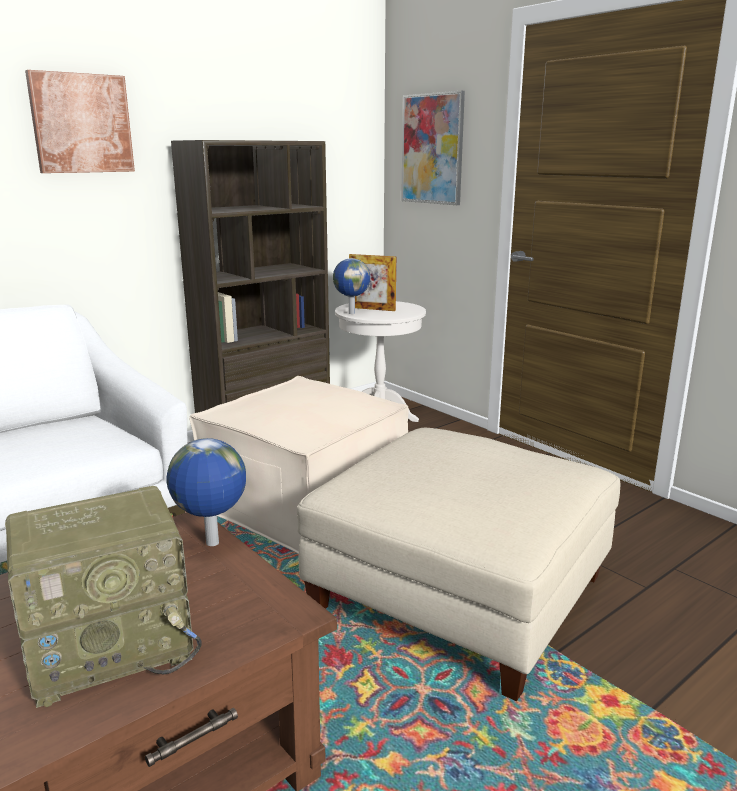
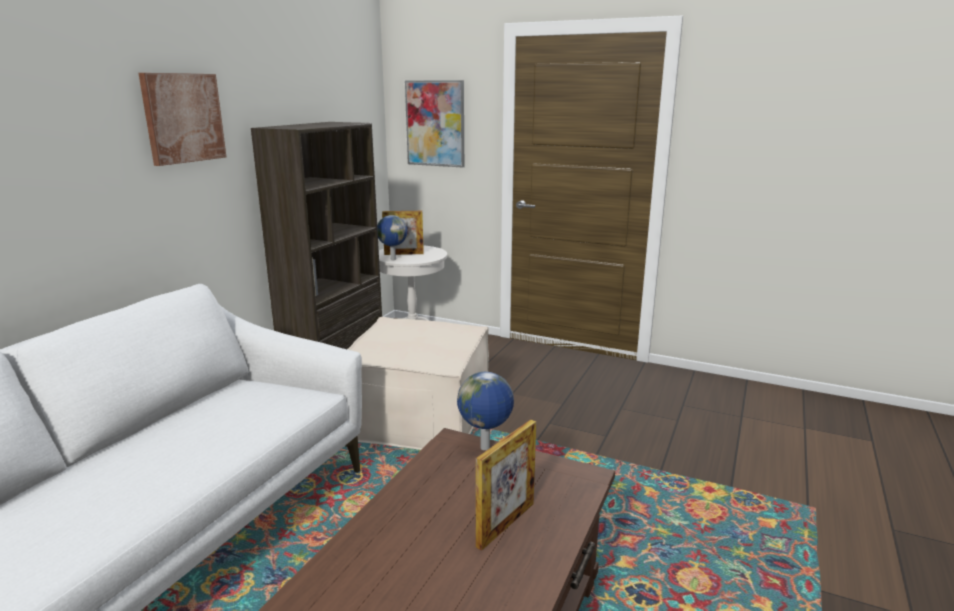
camera: 25 degrees left, 0 degrees up
radio [5,486,202,708] -> picture frame [476,419,536,551]
beige ottoman [297,428,620,701] -> none

